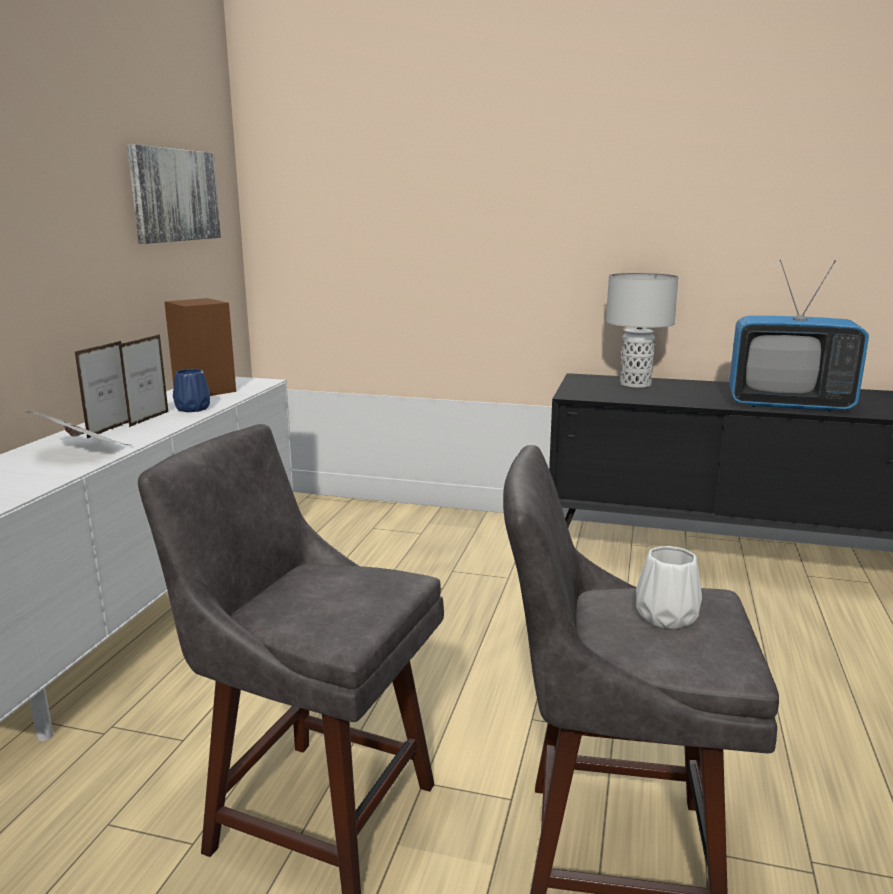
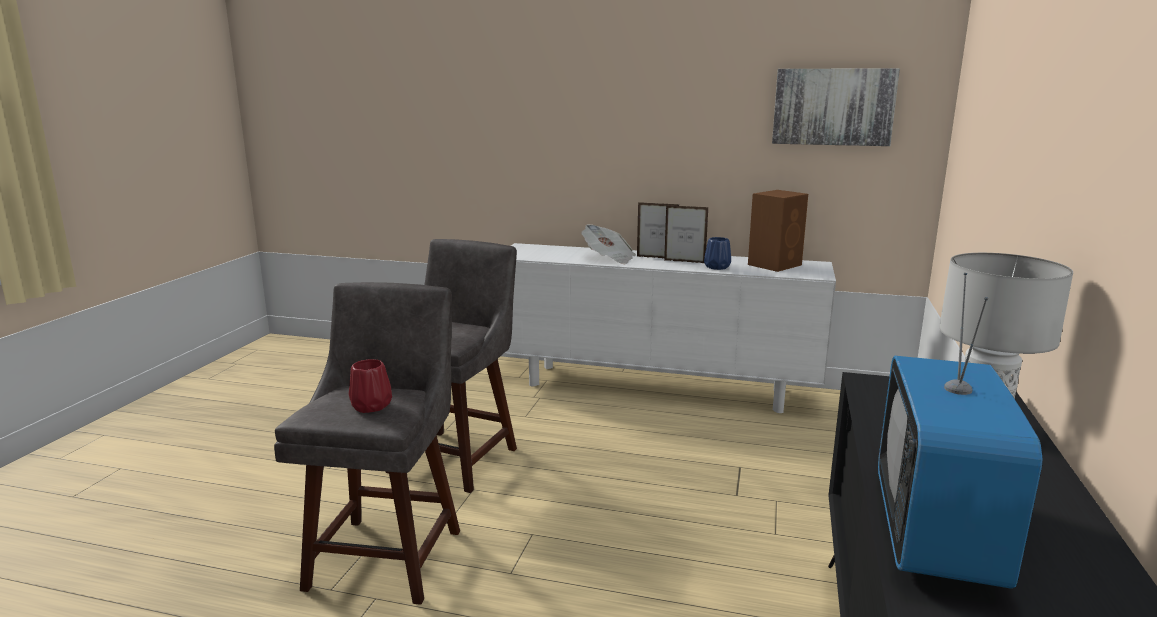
camera: 90 degrees right, 0 degrees up
white vase [636,546,702,629] -> red vase [349,359,392,413]

